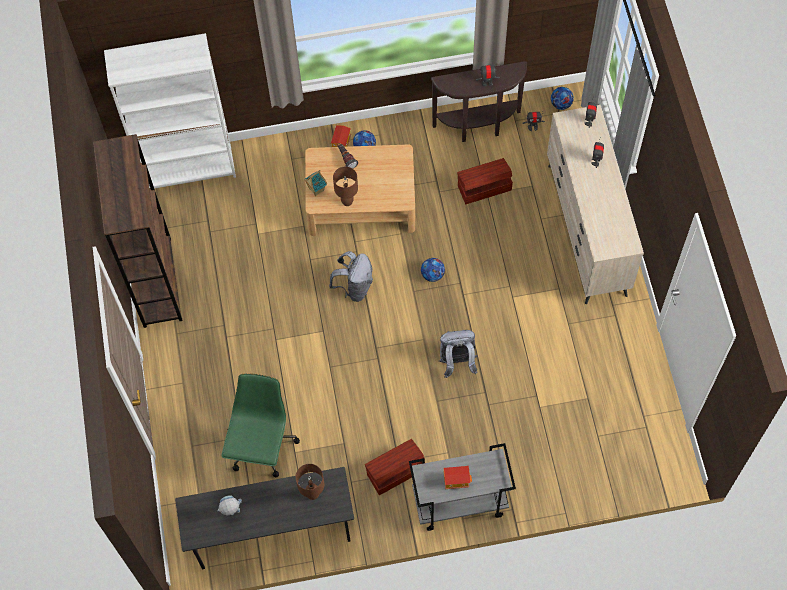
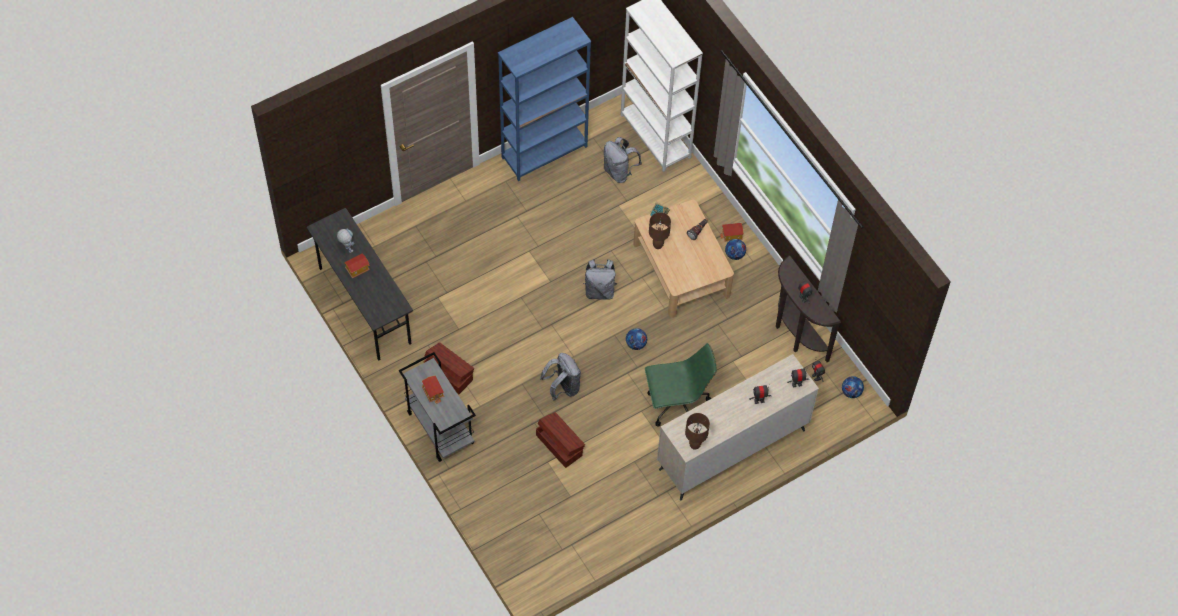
camera: 65 degrees right, 5 degrees down
brown bookcase [93,134,183,328] -> blue bookcase [498,17,591,181]
green office chair [222,373,300,477] -> green office chair moved to [645,343,716,427]
brown table lamp [296,464,324,500] -> brown table lamp moved to [685,413,710,450]
brown storage box [457,158,513,204] -> brown storage box moved to [536,412,585,468]
none -> toy house [344,253,370,278]
none -> grey backpack [604,137,642,183]

